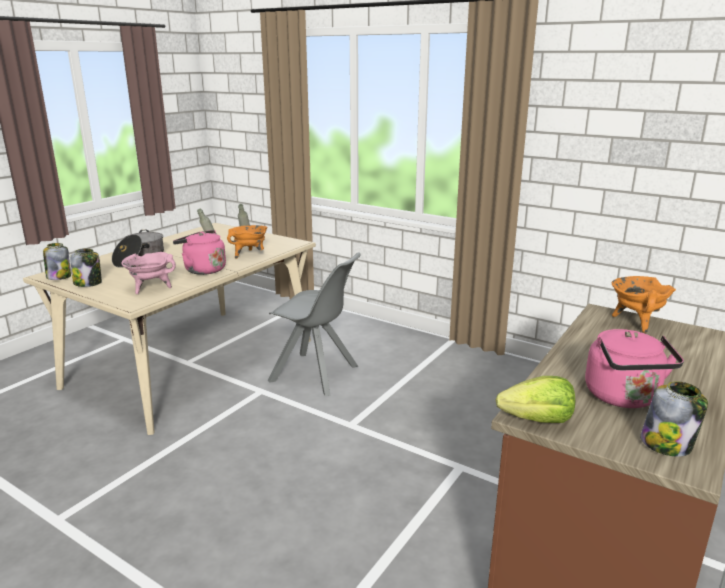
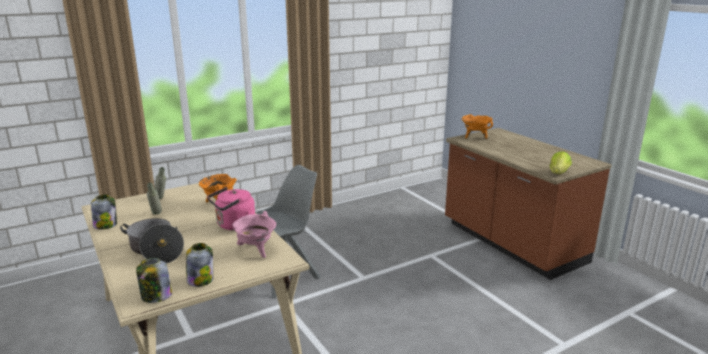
camera: 65 degrees left, 0 degrees up
pink kettle [585,329,684,408] -> none
jar [640,381,708,457] -> jar moved to [91,194,117,230]

